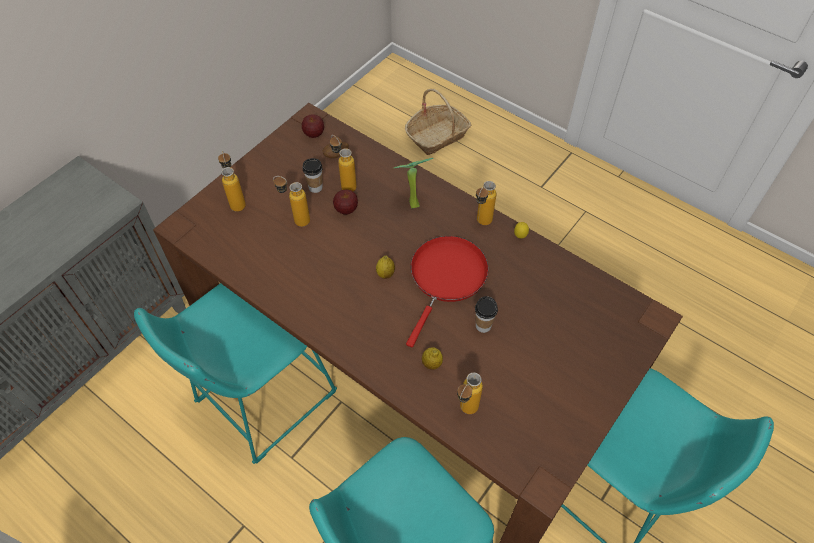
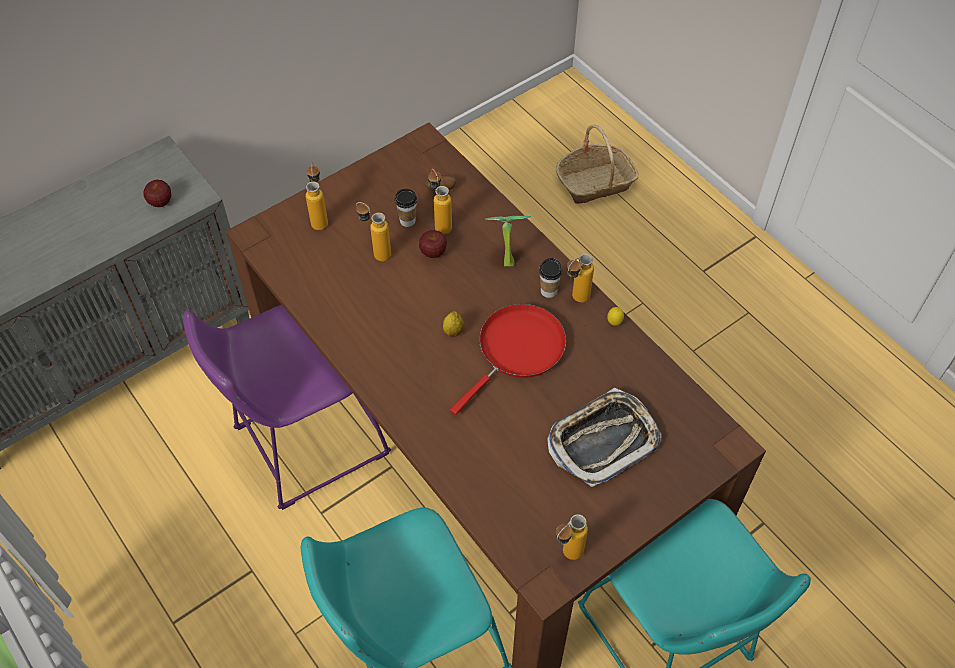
camera: 15 degrees right, 0 degrees up
turquoise stool [134,283,337,464] -> purple stool [183,305,391,510]
apple [302,114,324,138] -> apple moved to [144,180,171,207]
lemon [422,347,443,370] -> none
bottle [457,372,483,414] -> bottle moved to [556,514,588,560]
cup [475,296,498,333] -> cup moved to [539,258,562,298]
none -> tray [547,388,662,487]

